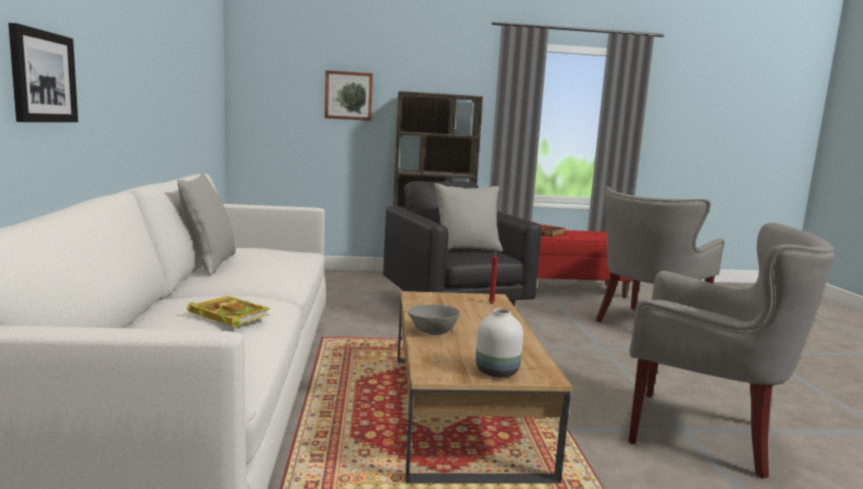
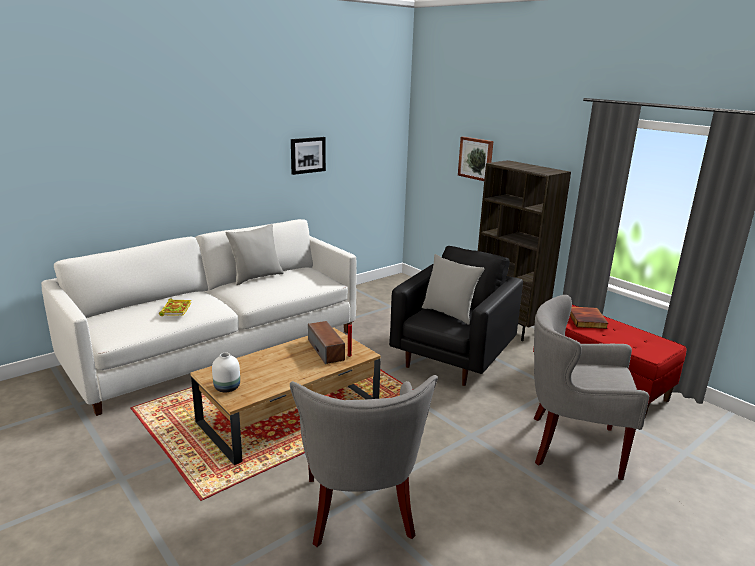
camera: 55 degrees right, 10 degrees up
picture [8,23,78,122] -> picture moved to [291,137,326,175]
grey bowl [408,304,460,335] -> none
none -> speaker [308,321,345,364]

